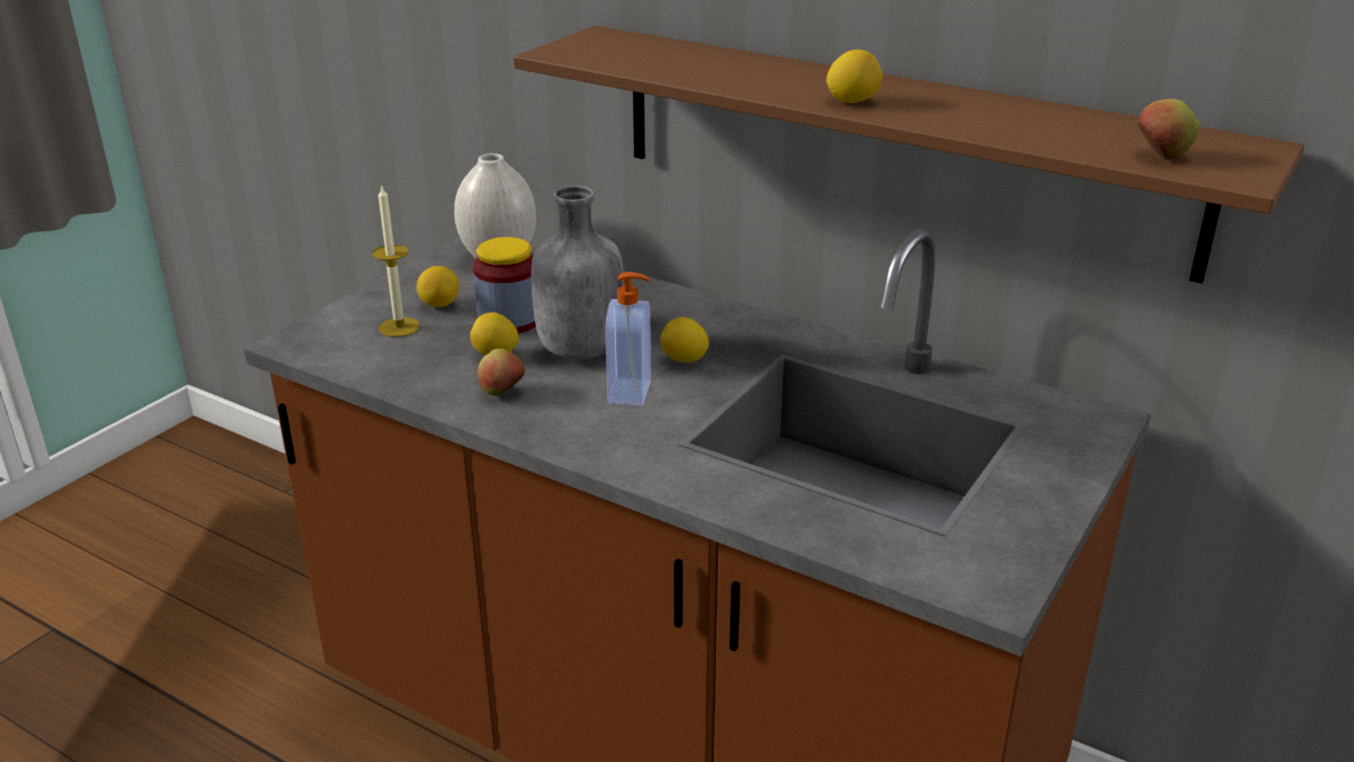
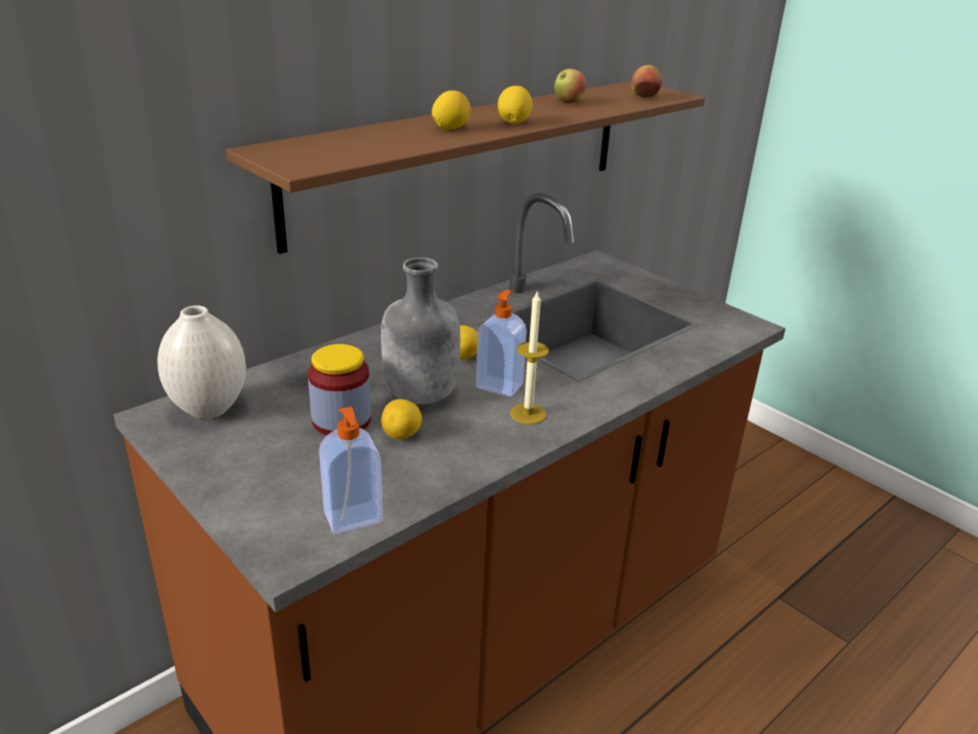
camera: 75 degrees left, 0 degrees up
candle [372,184,420,337] -> candle moved to [510,290,549,424]
lemon [417,266,459,307] -> lemon moved to [432,90,471,130]
apple [478,348,525,395] -> apple moved to [554,69,586,103]
none -> soap dispenser [319,406,383,534]

